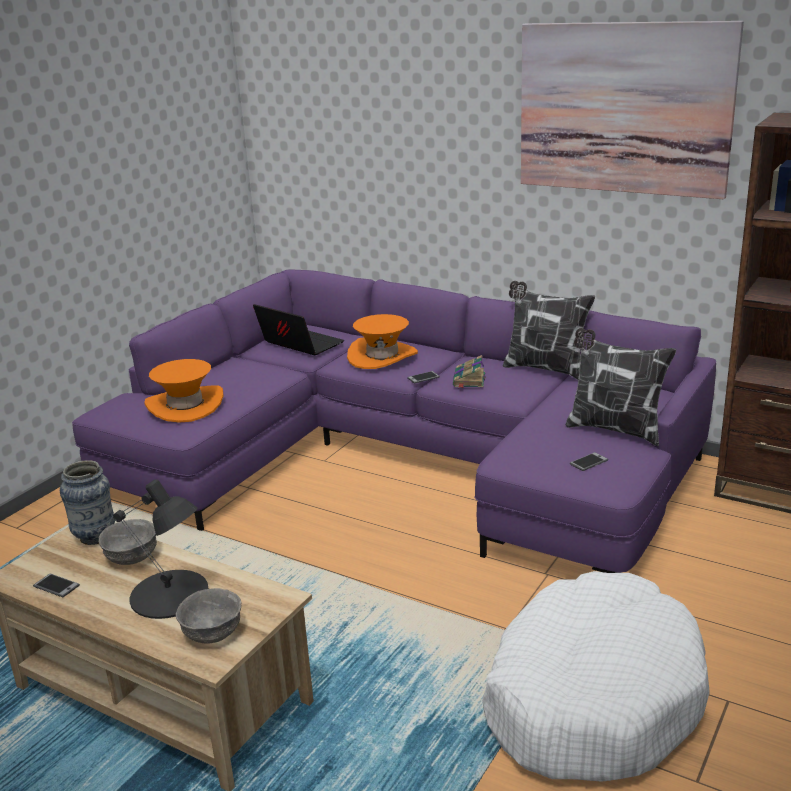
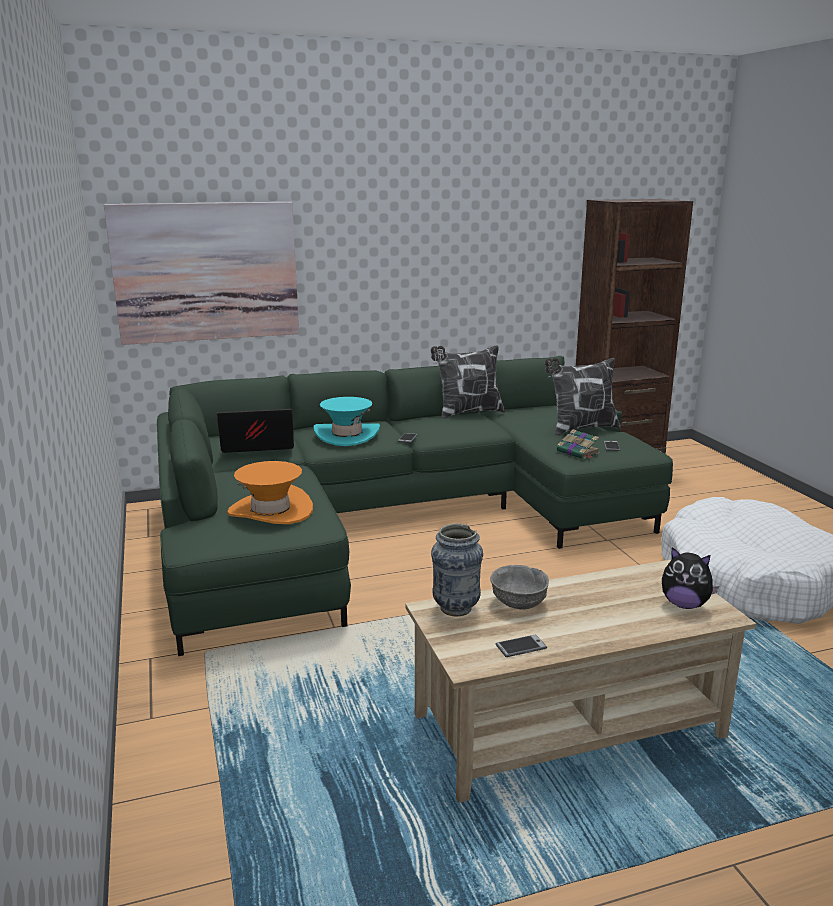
camera: 50 degrees left, 5 degrees down
purple sofa [72,269,716,573] -> green sofa [157,356,673,656]
black table lamp [113,479,208,619] -> none
grey bowl [176,588,241,644] -> plush toy [662,547,719,609]
orange hat [347,314,418,369] -> turquoise hat [313,397,380,446]
book [453,355,485,388] -> book moved to [557,429,599,459]
picture [521,21,744,199] -> picture moved to [104,202,299,345]

